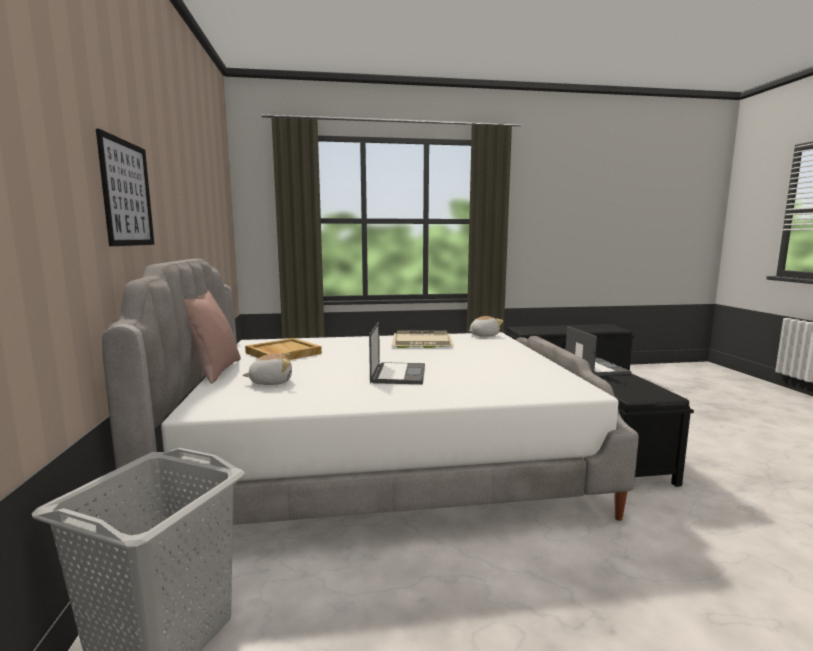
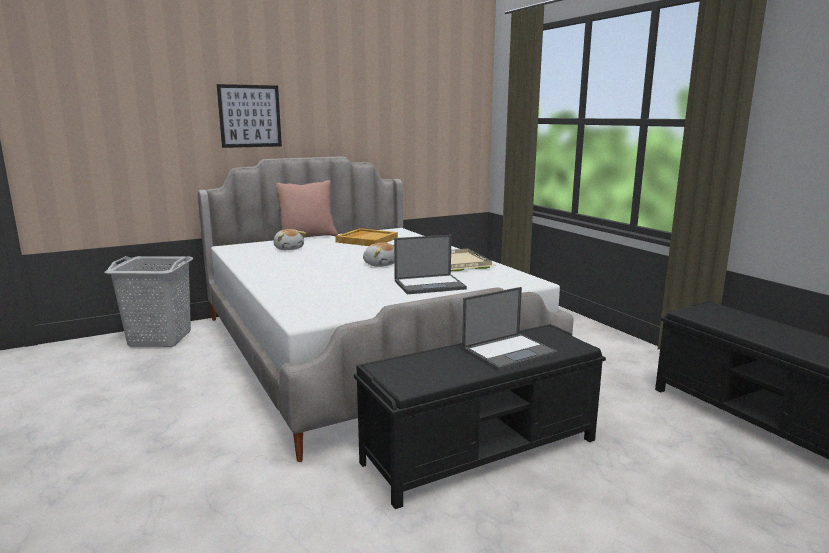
camera: 70 degrees right, 5 degrees up
laptop [369,322,425,384] -> laptop moved to [394,235,467,294]
plush toy [469,316,503,337] -> plush toy moved to [363,242,394,267]

